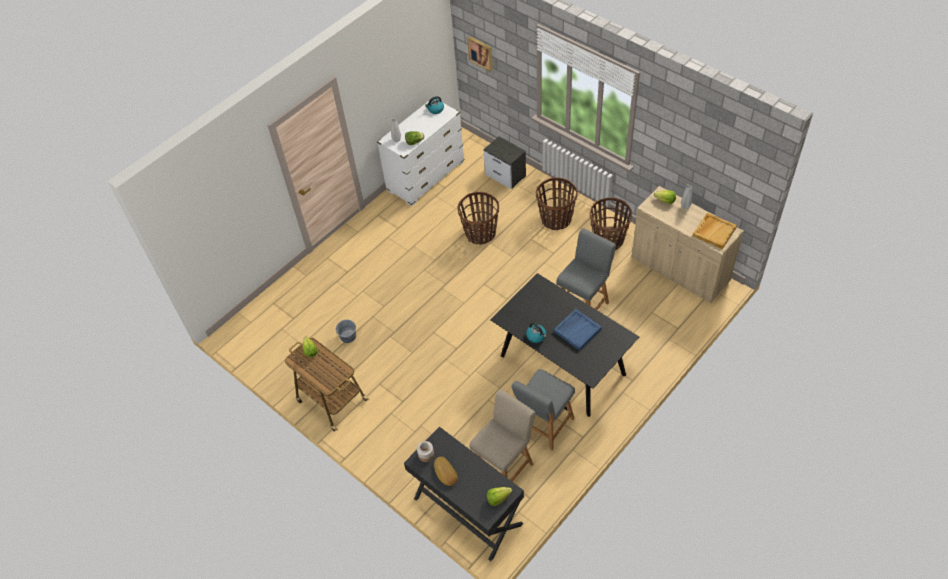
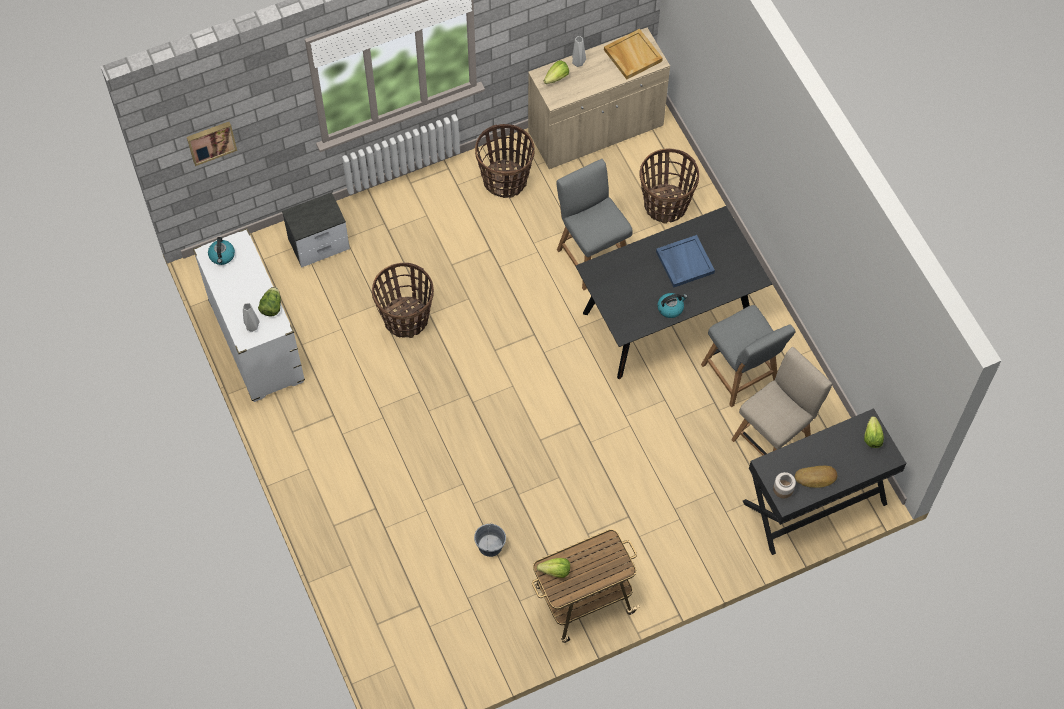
camera: 70 degrees left, 10 degrees up
beige chair [470,389,535,481] -> beige chair turned 75 degrees clockwise [731,347,832,456]
basket [536,177,578,230] -> basket moved to [639,148,699,224]

